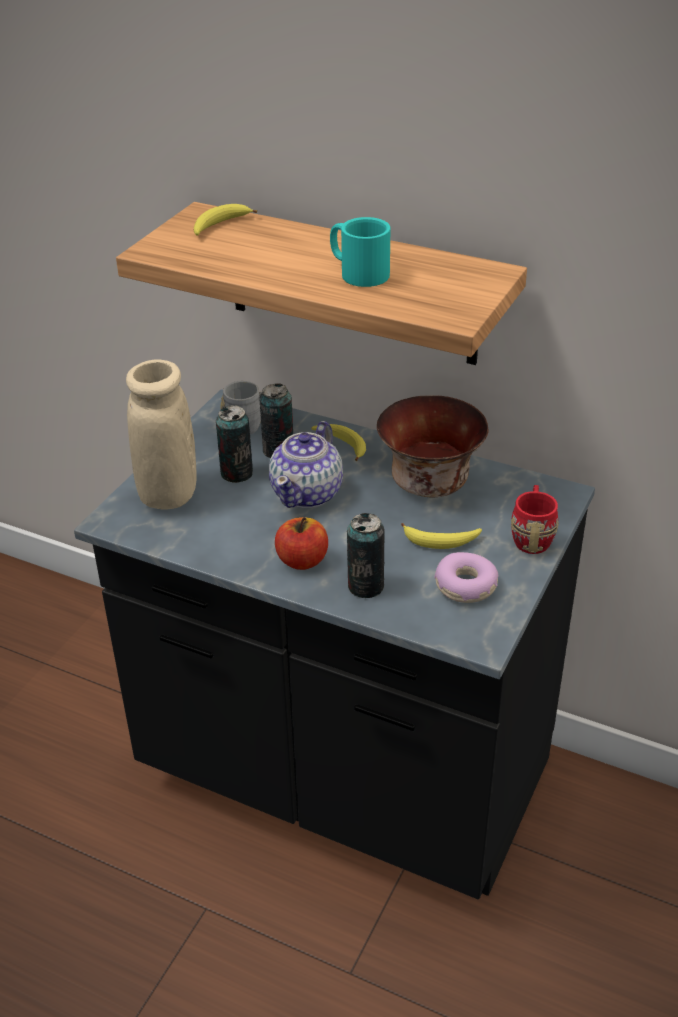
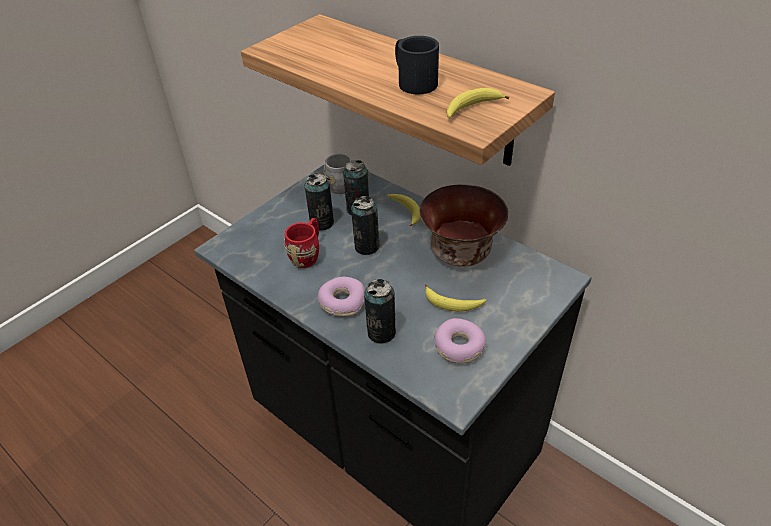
camera: 15 degrees right, 5 degrees up
beige vase [126,359,197,509] -> none
banana [194,204,257,235] -> banana moved to [447,88,509,118]
teapot [269,421,343,508] -> can [351,196,380,255]
apple [275,517,328,570] -> donut [318,277,365,317]
turquoise mug [330,217,391,287] -> black mug [395,36,439,94]
red mug [511,485,559,554] -> red mug moved to [284,218,319,268]

